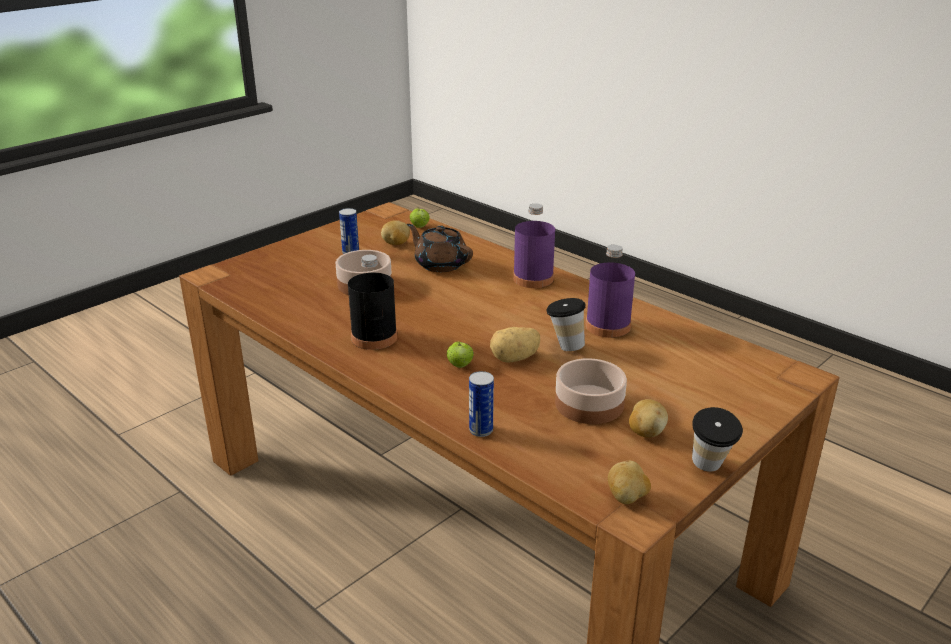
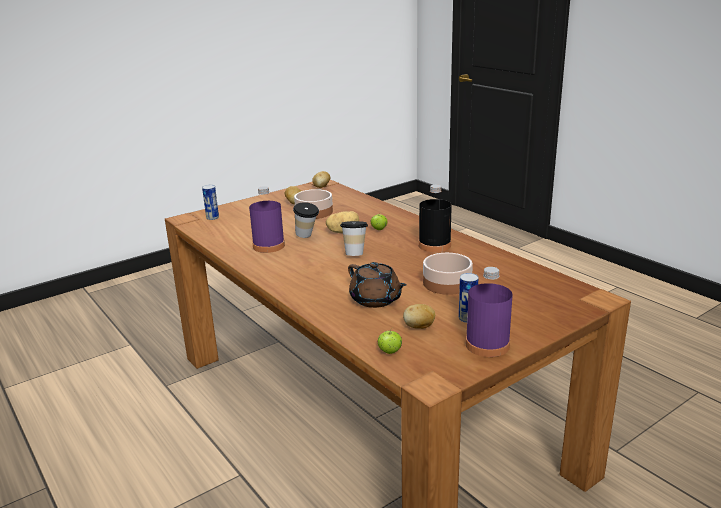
camera: 170 degrees left, 5 degrees down
can [469,371,494,437] -> can moved to [202,185,219,220]
purple bottle [513,204,555,288] -> purple bottle moved to [466,267,513,357]
cup [692,407,743,472] -> cup moved to [340,221,368,256]

